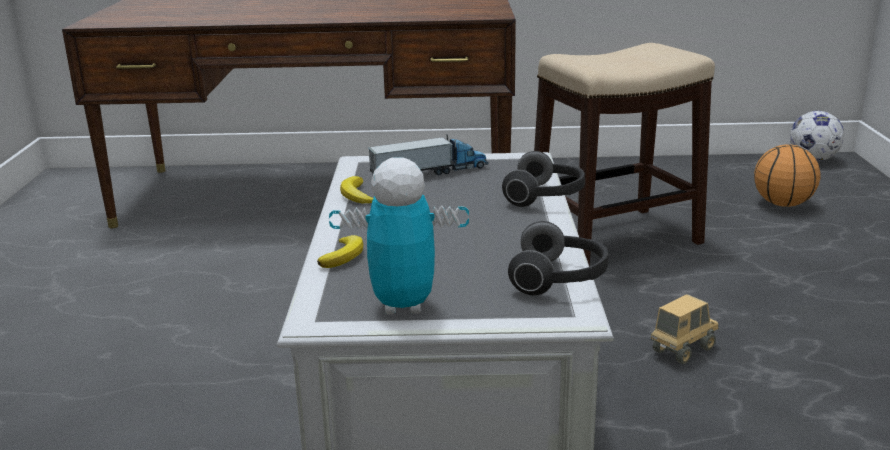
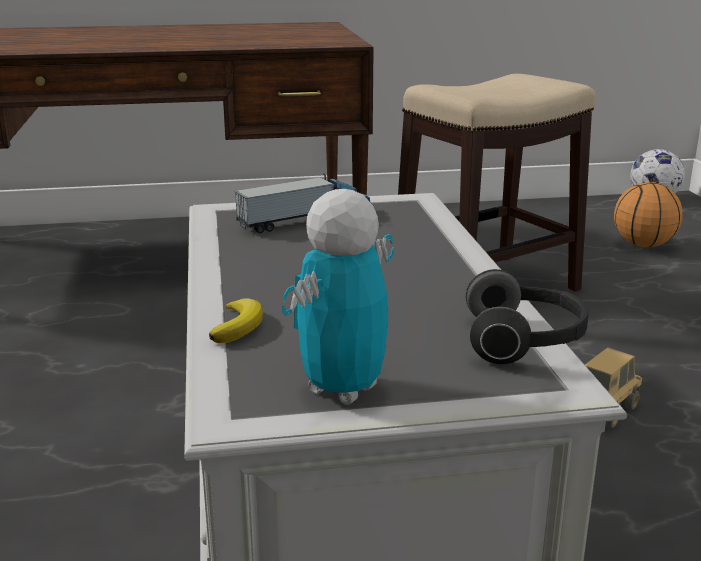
camera: 10 degrees left, 0 degrees up
toy robot [329,158,469,314] -> toy robot turned 45 degrees counterclockwise [282,189,394,405]
banana [340,176,373,203] -> none
headphones [502,151,585,207] -> none

